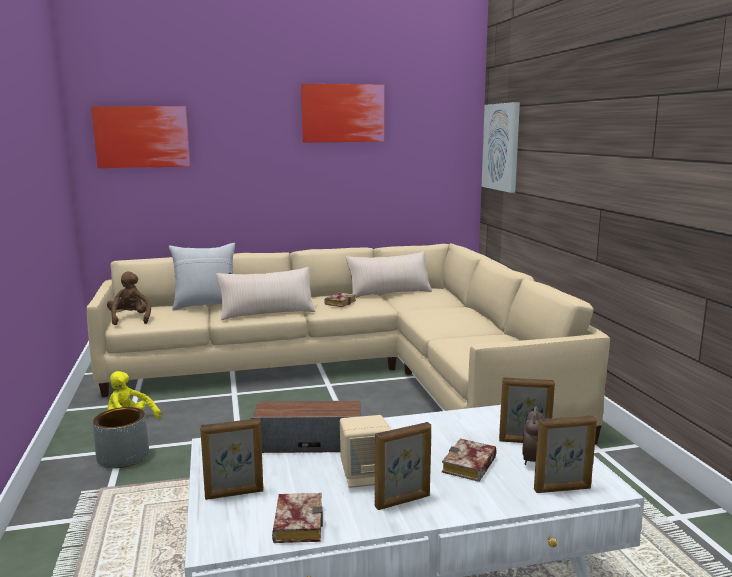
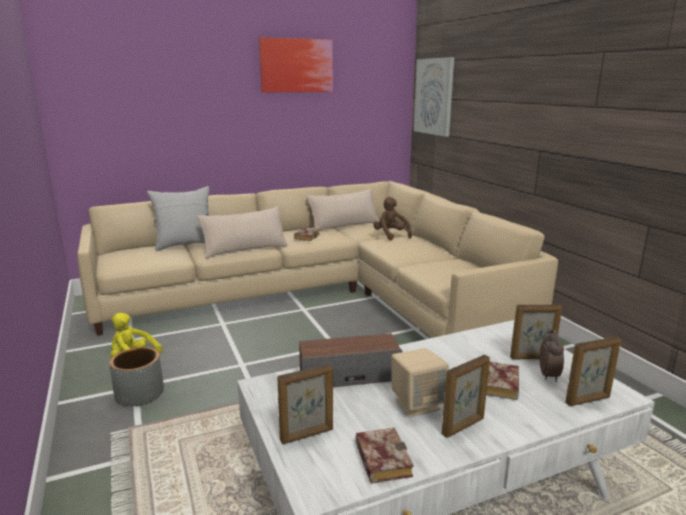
camera: 10 degrees left, 5 degrees up
picture [91,106,190,168] -> none
brown plush toy [107,271,151,325] -> brown plush toy moved to [373,197,412,240]

